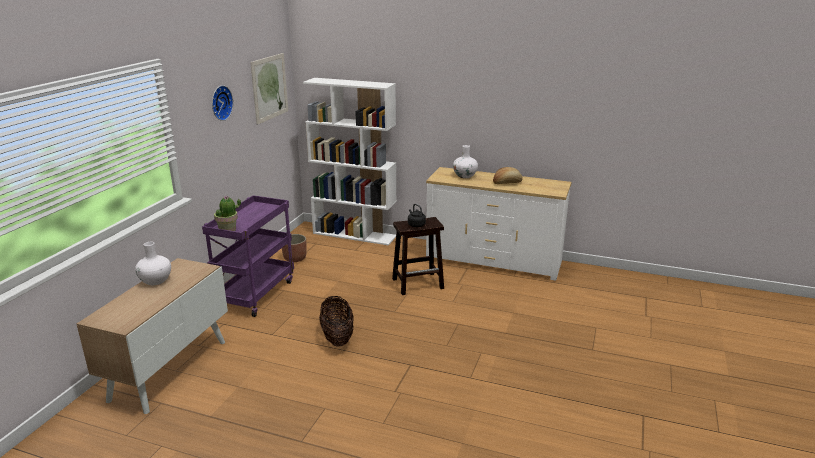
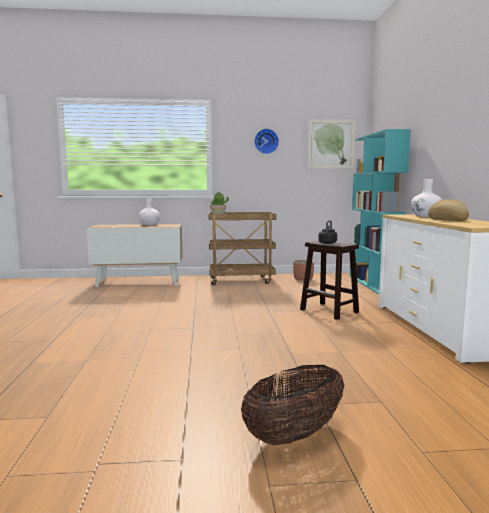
camera: 65 degrees right, 15 degrees down
purple cart [202,195,294,317] -> brown cart [208,212,276,285]
white bookcase [303,78,397,246] -> turquoise bookcase [349,129,411,294]
basket [319,296,354,347] -> basket moved to [241,365,344,445]

